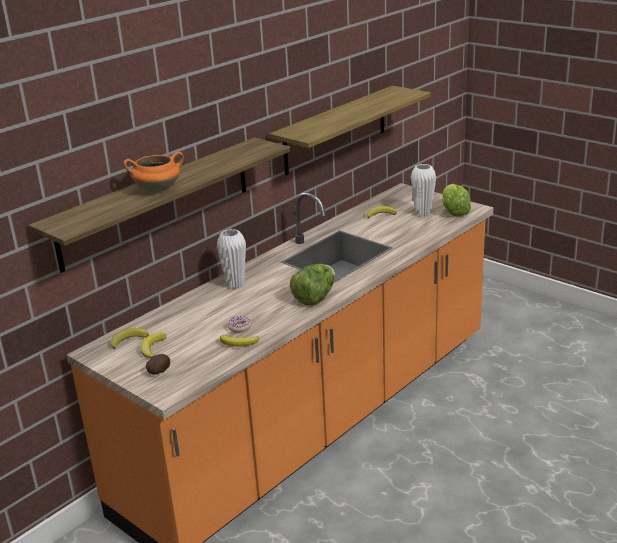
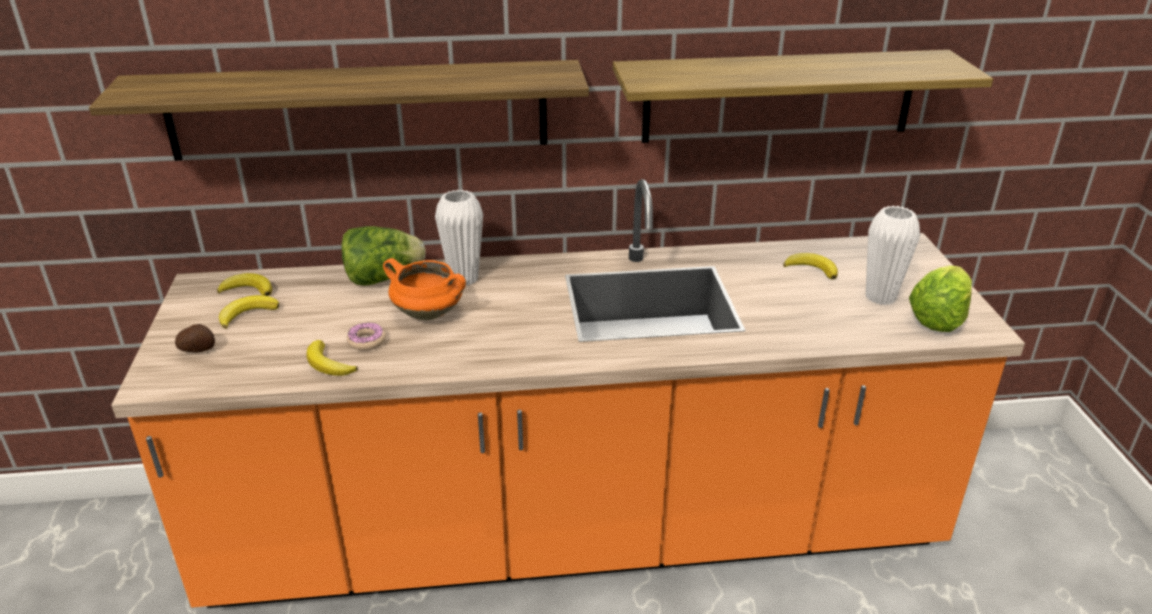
camera: 40 degrees right, 5 degrees up
orange cooking pot [123,151,184,193] -> orange cooking pot moved to [383,258,466,320]
lettuce [290,264,335,305] -> lettuce moved to [341,226,426,286]

